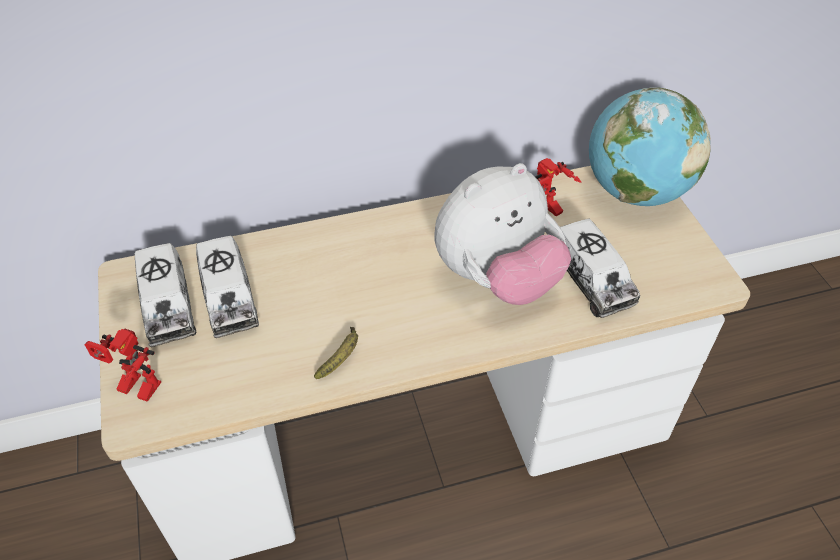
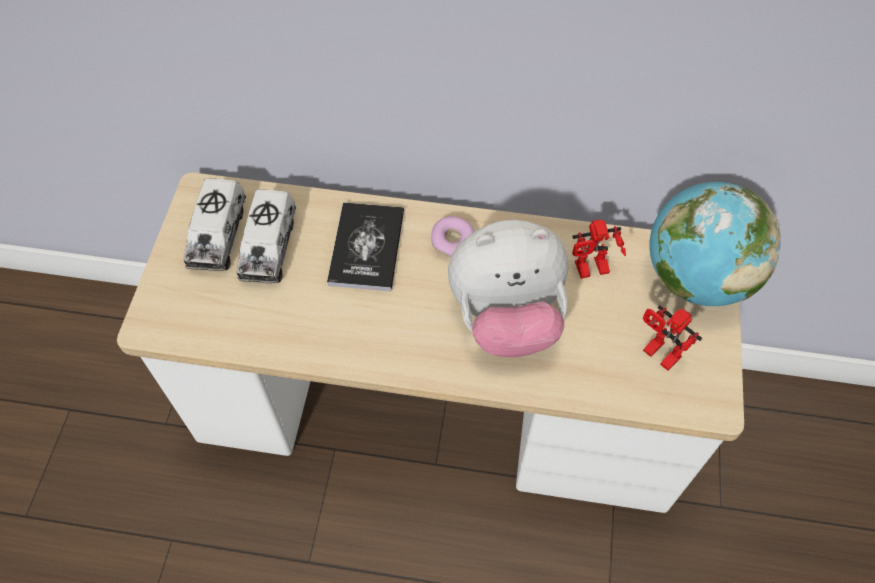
camera: 25 degrees right, 10 degrees up
toy robot [84,329,161,402] -> toy robot moved to [643,305,702,371]
banana [314,327,358,379] -> none
toy truck [560,219,640,318] -> none
none -> book [327,202,404,291]
none -> donut [431,216,474,257]

